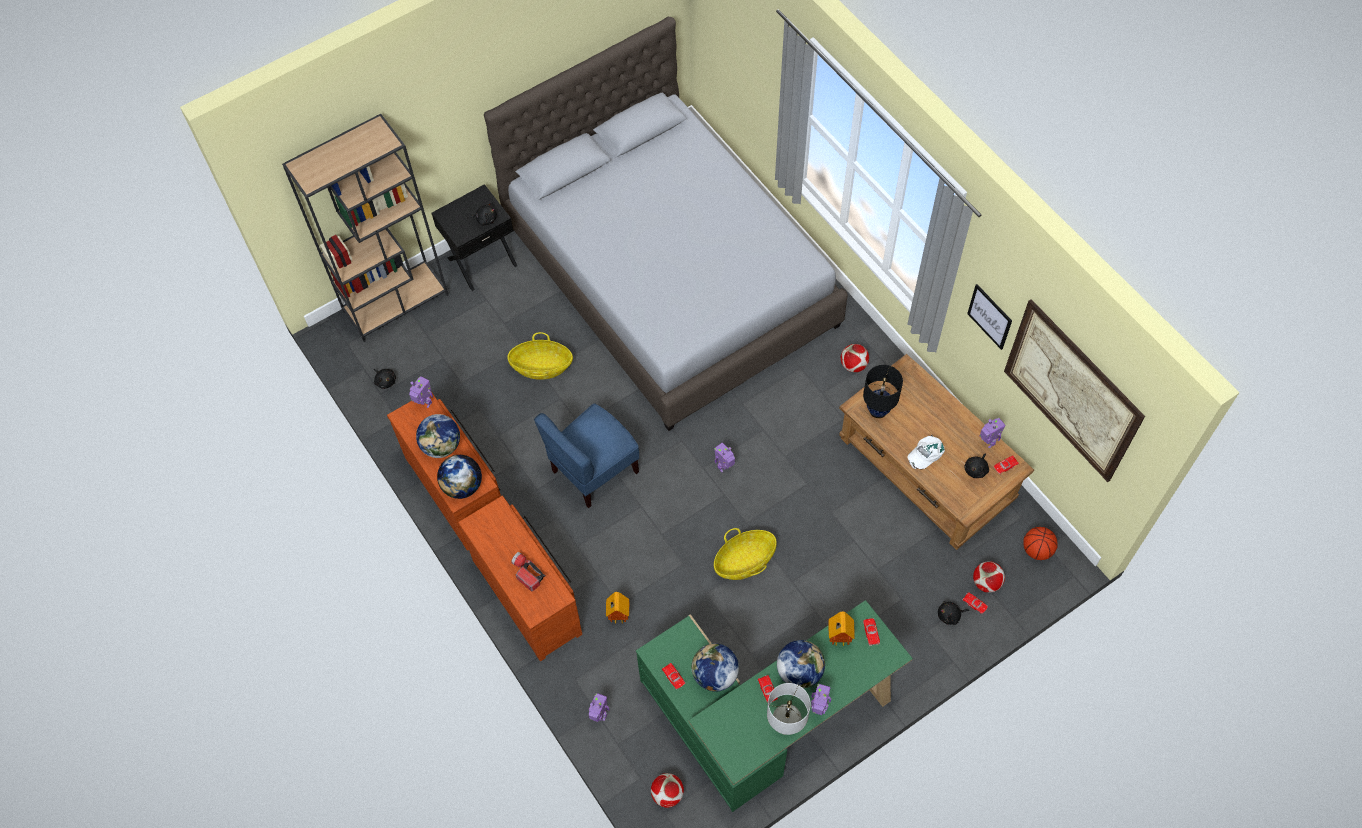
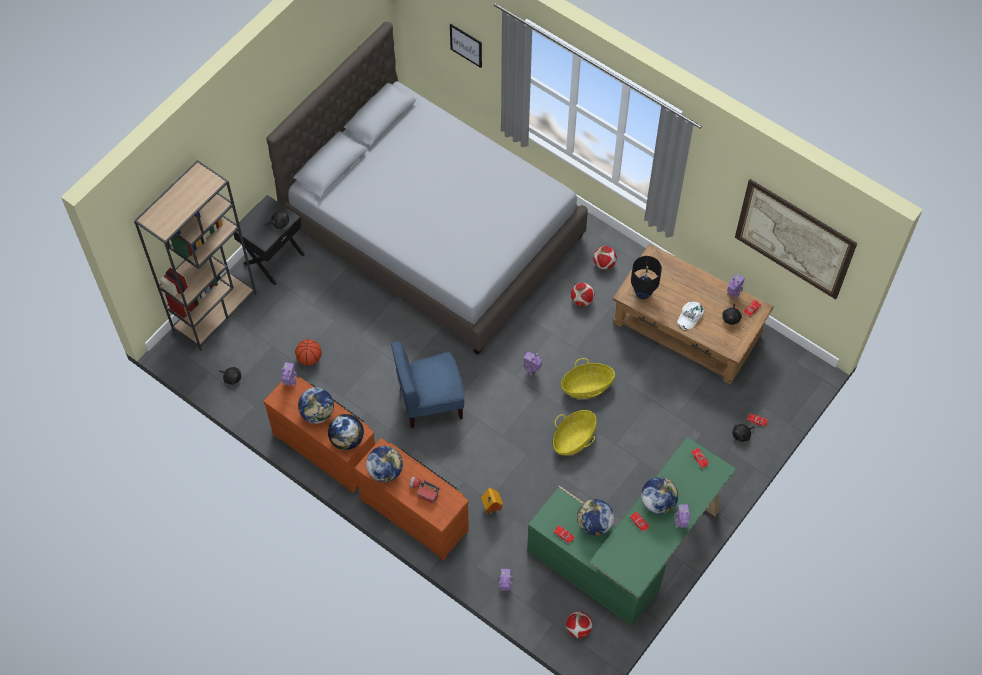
camera: 20 degrees left, 0 degrees up
basket [507,332,573,380] -> basket moved to [561,358,615,399]
blue chair [534,403,639,508] -> blue chair turned 45 degrees clockwise [391,341,464,428]
white table lamp [767,683,811,735] -> none
toy house [828,612,855,647] -> none
picture [967,284,1012,350] -> picture moved to [450,24,482,68]
football [973,561,1005,593] -> football moved to [571,283,595,306]
basketball [1023,527,1058,560] -> basketball moved to [295,339,322,366]
none -> globe [366,446,403,482]

